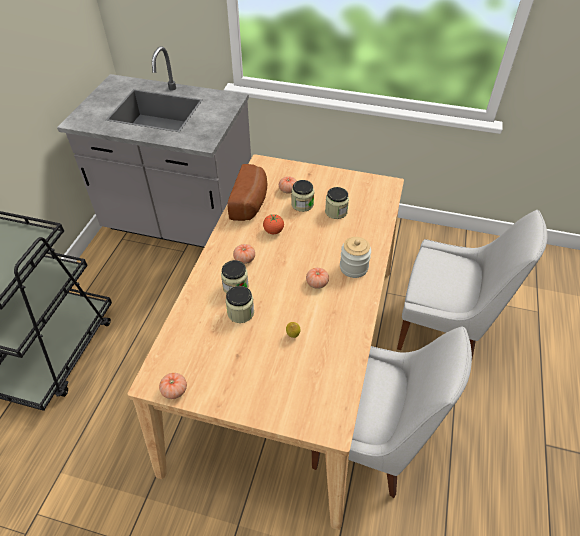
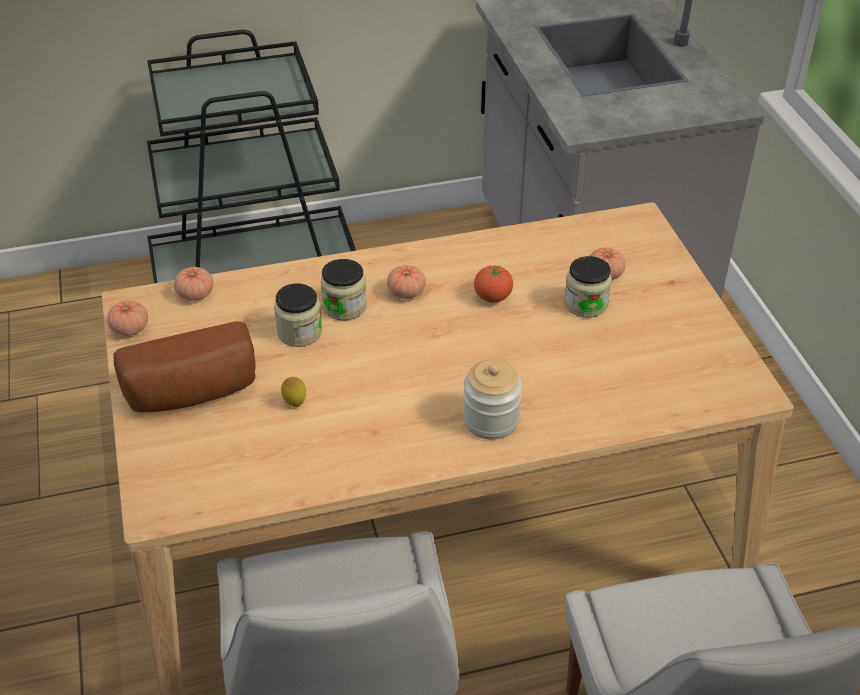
camera: 60 degrees right, 5 degrees down
bread [228,164,267,221] -> bread moved to [113,322,256,412]
tomato [306,268,329,289] -> tomato moved to [174,267,213,301]
jar [325,187,349,219] -> none

